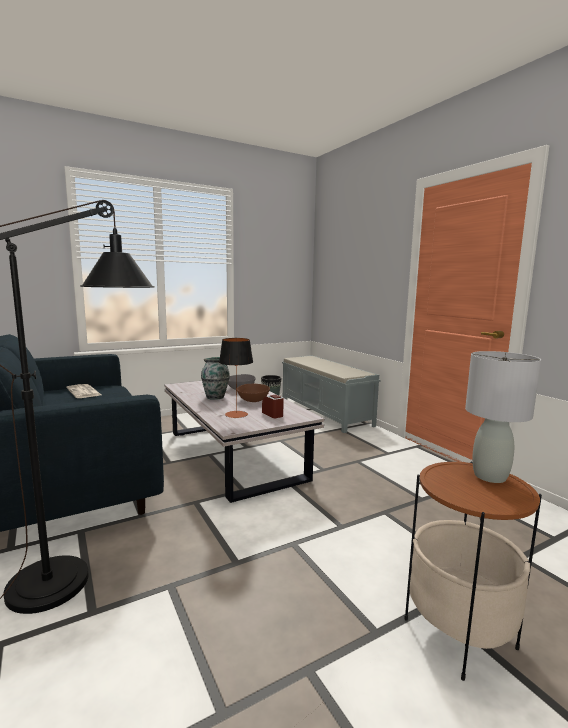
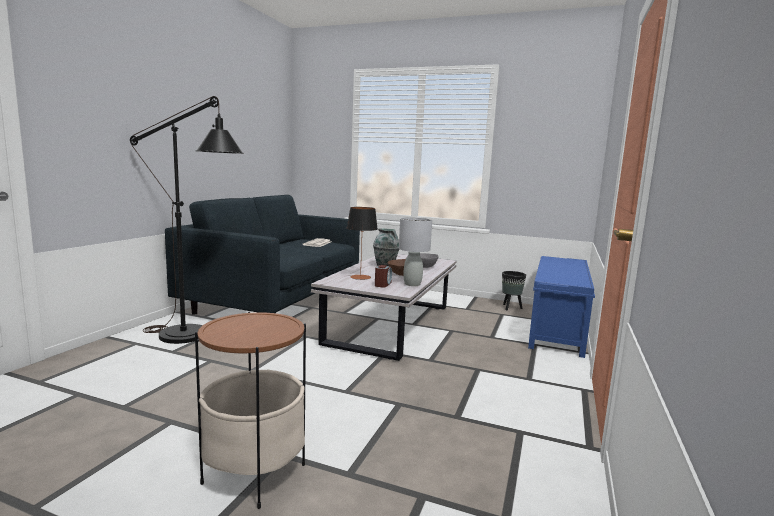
camera: 50 degrees right, 0 degrees up
grey bench [282,355,381,433] -> blue bench [528,256,595,358]
grey table lamp [465,351,541,483] -> grey table lamp moved to [399,217,432,286]

